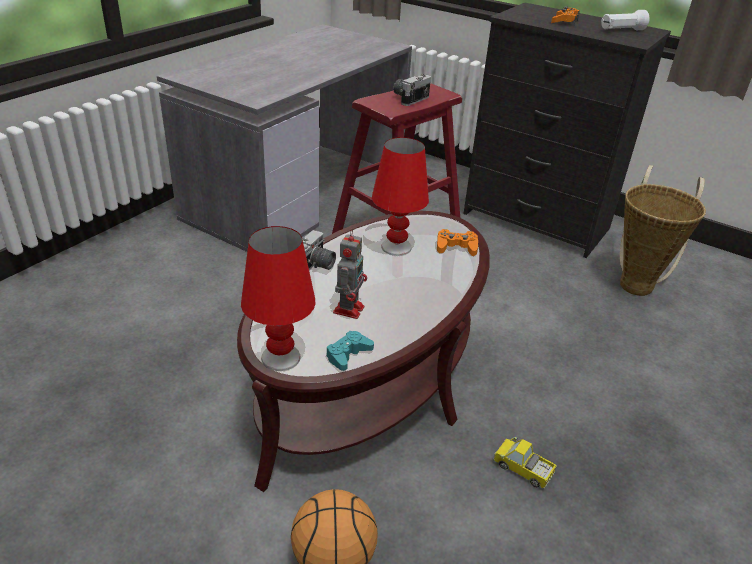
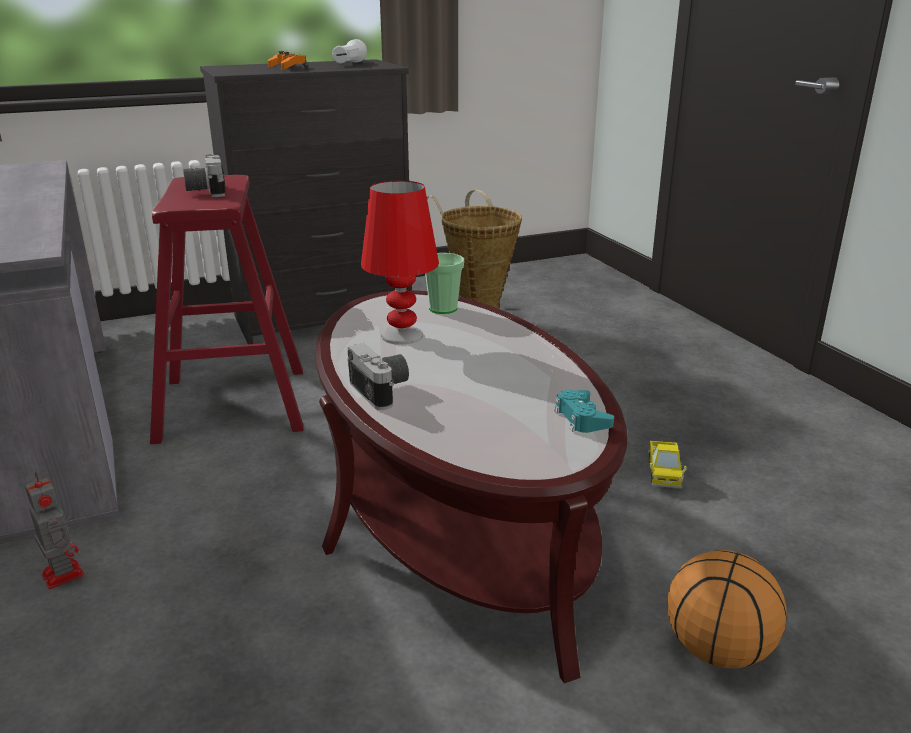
camera: 55 degrees left, 10 degrees down
red table lamp [241,226,316,371] -> none
toy robot [333,229,367,319] -> toy robot moved to [25,472,85,589]
orange game controller [437,229,478,256] -> cup [425,253,464,314]
toy truck [493,437,557,489] -> toy truck turned 60 degrees counterclockwise [648,441,687,488]

